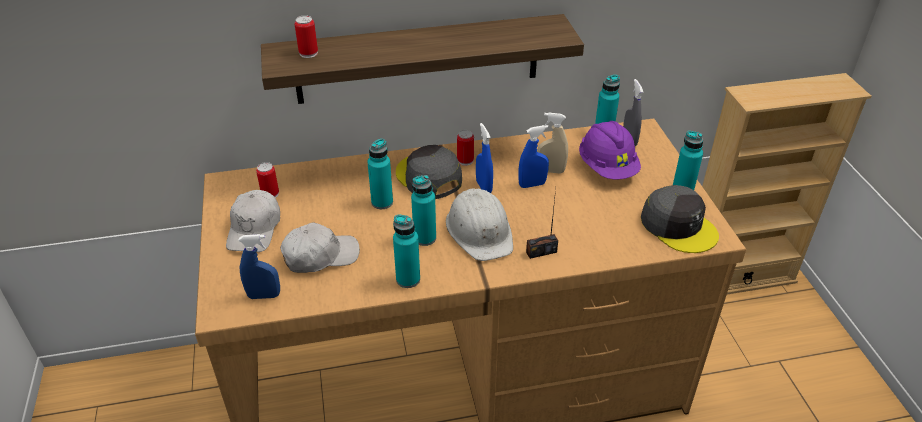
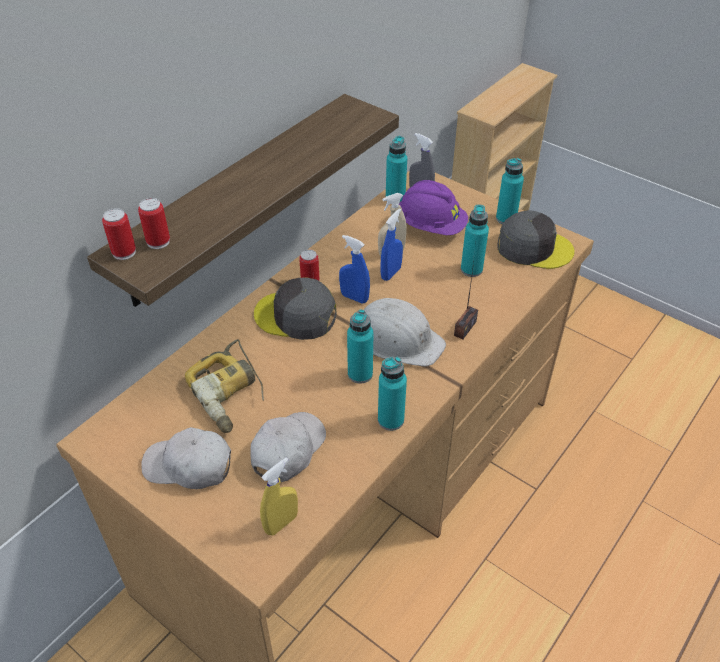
camera: 40 degrees left, 5 degrees up
white cap [226,190,280,252] -> white cap turned 135 degrees clockwise [141,427,231,489]
blue spray bottle [238,234,280,299] -> yellow spray bottle [260,457,298,536]
can [256,162,279,198] -> can moved to [102,208,136,260]
turquoise bottle [367,139,393,209] -> turquoise bottle moved to [461,205,489,277]
none -> power drill [185,339,264,433]

